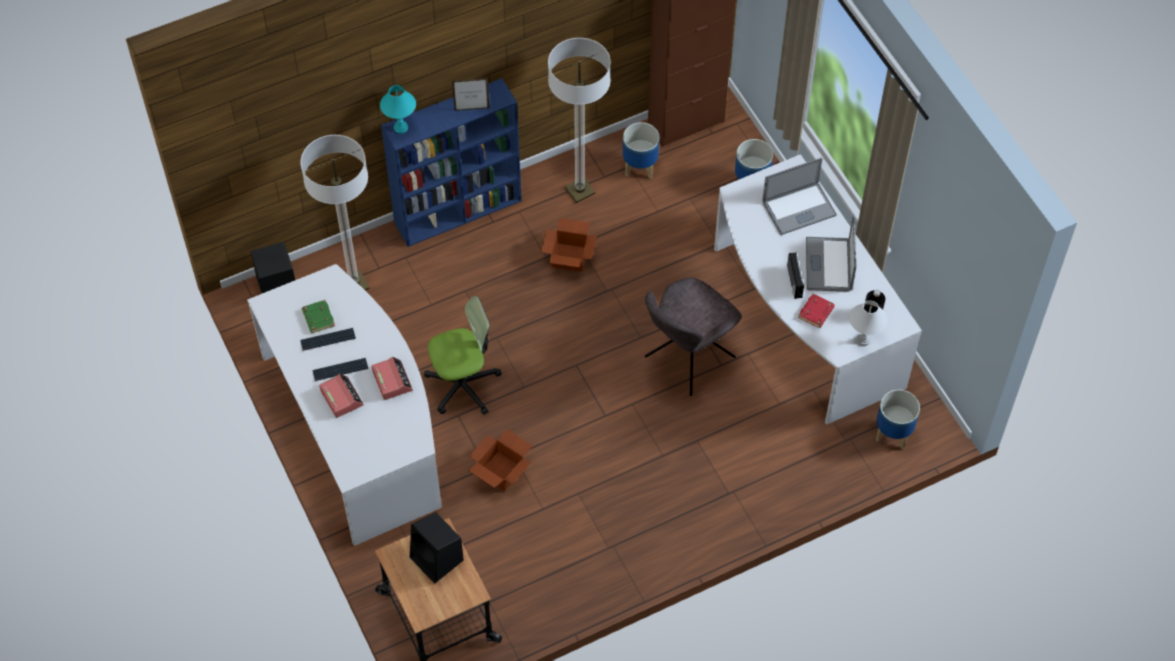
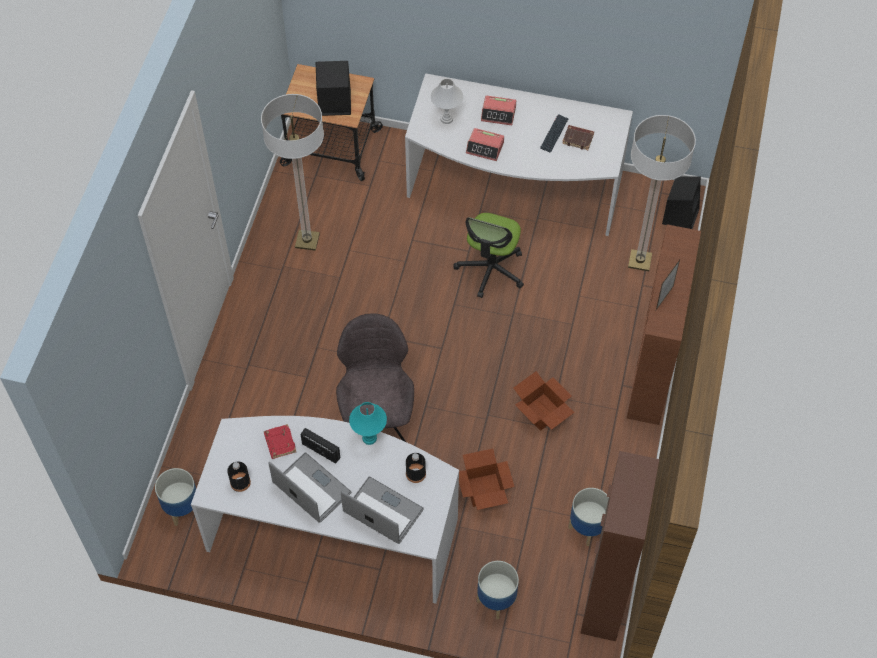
camera: 130 degrees right, 0 degrees up
green book [302,300,335,333] -> brown book [562,125,594,150]
keyboard [312,358,368,381] -> none
turquoise table lamp [380,85,416,134] -> turquoise table lamp moved to [349,402,387,445]
blue bookcase [381,78,522,247] -> brown bookcase [627,224,701,425]
cardboard box [468,429,532,491] -> cardboard box moved to [459,448,515,510]
floor lamp [548,38,611,203] -> floor lamp moved to [261,94,324,251]
laptop [762,158,837,235] -> laptop turned 105 degrees clockwise [341,476,424,544]
white table lamp [849,300,887,346] -> white table lamp moved to [431,79,463,124]
none -> black bottle [406,453,426,483]

